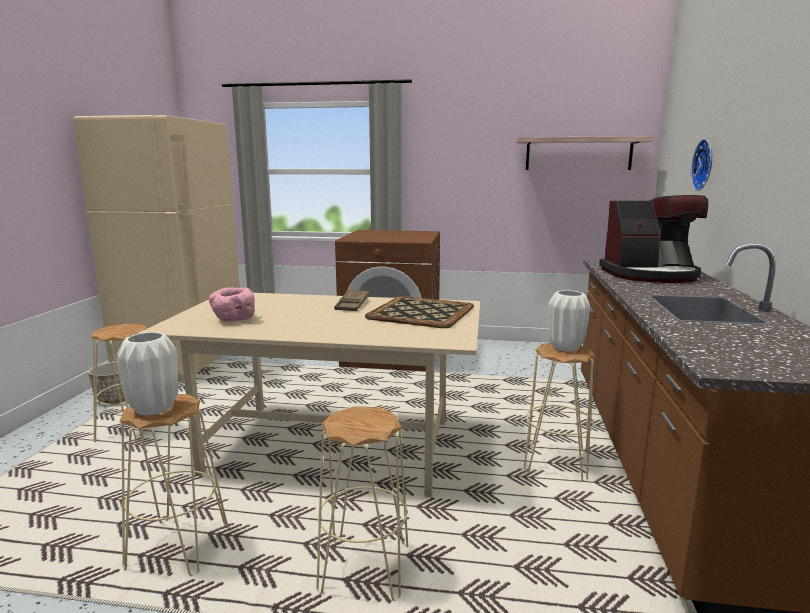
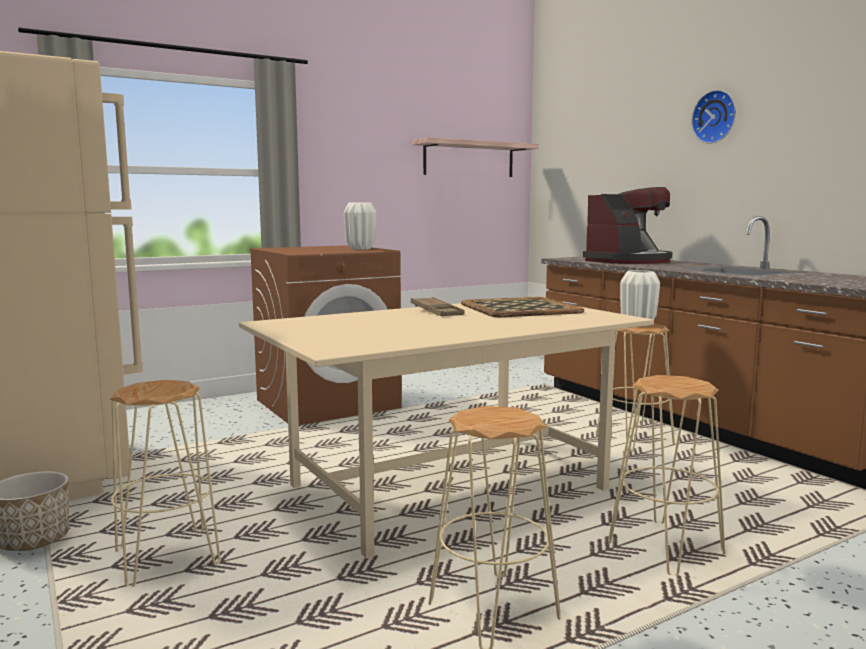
camera: 40 degrees left, 5 degrees down
white vase [117,332,178,416] -> white vase moved to [344,203,376,250]
pink bowl [209,287,255,322] -> none
wall clock [691,139,712,191] -> wall clock moved to [691,90,736,144]

